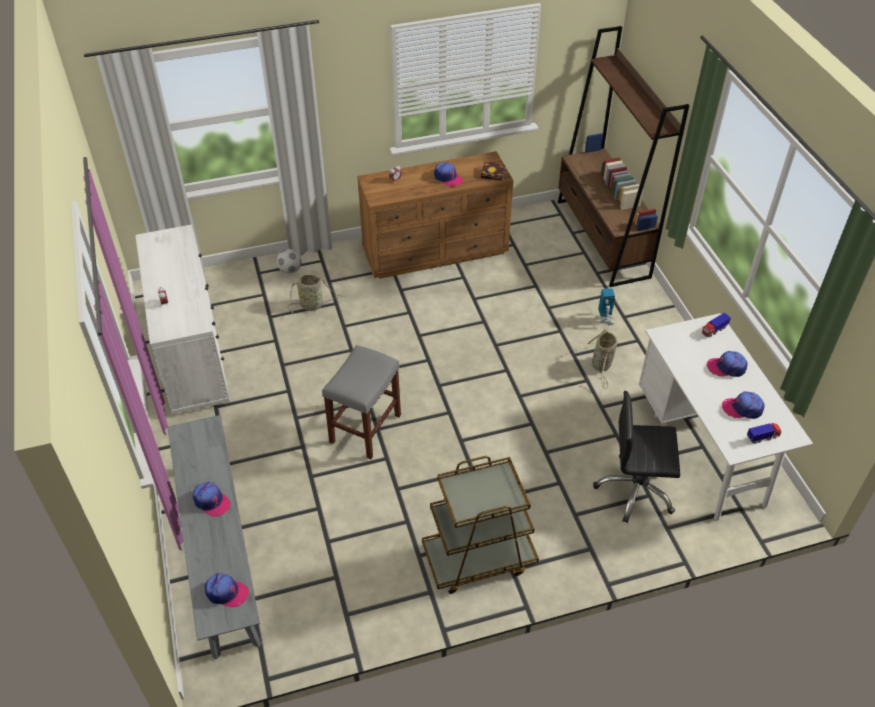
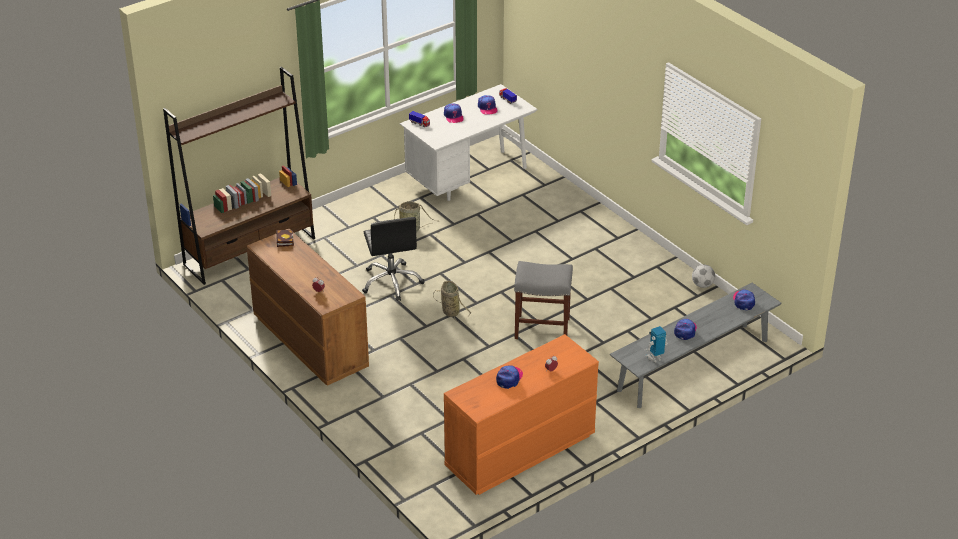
camera: 110 degrees left, 10 degrees down
white dresser [136,225,230,414] -> orange dresser [444,334,599,495]
football [276,249,302,274] -> football moved to [692,265,715,288]
basket [288,274,346,313] -> basket moved to [433,281,472,322]
brown cart [422,456,539,594] -> none
cap [434,162,463,187] -> cap moved to [496,365,523,389]
black office chair [593,391,680,523] -> black office chair moved to [362,217,425,301]
toy robot [598,288,615,325] -> toy robot moved to [645,326,668,362]

